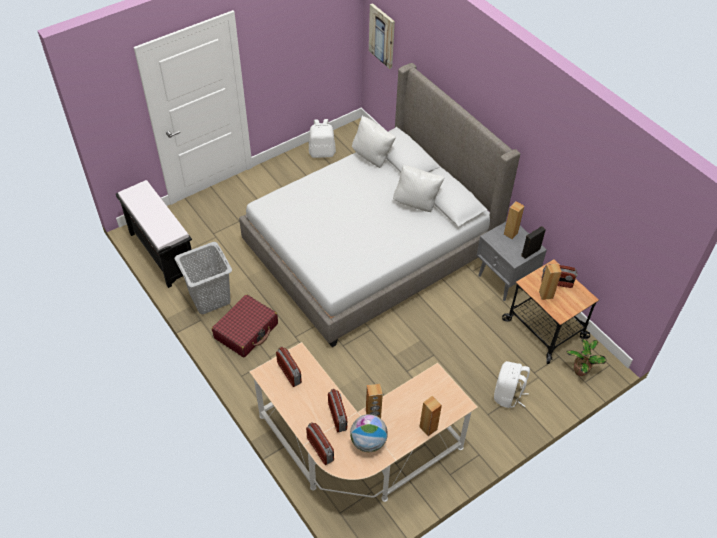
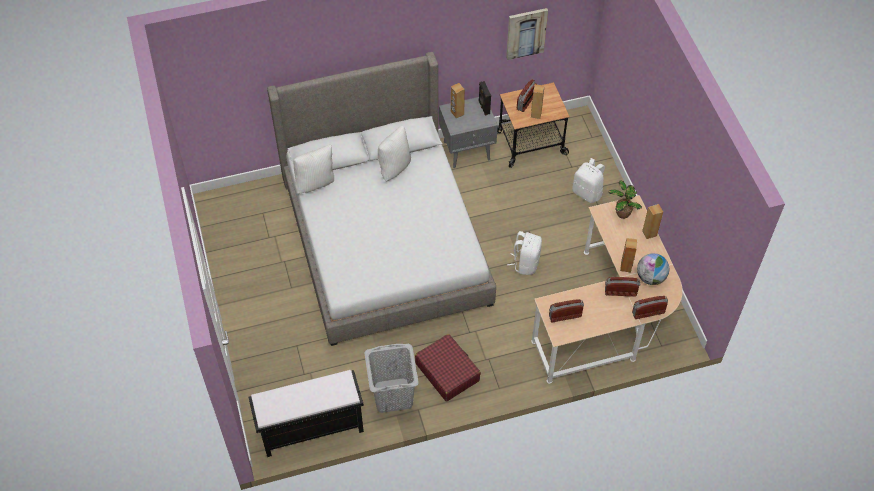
camera: 70 degrees left, 5 degrees up
white backpack [309,119,336,158] -> white backpack moved to [507,231,542,275]
picture [369,3,395,69] -> picture moved to [506,8,548,60]
potted plant [566,339,606,376] -> potted plant moved to [608,180,642,219]

